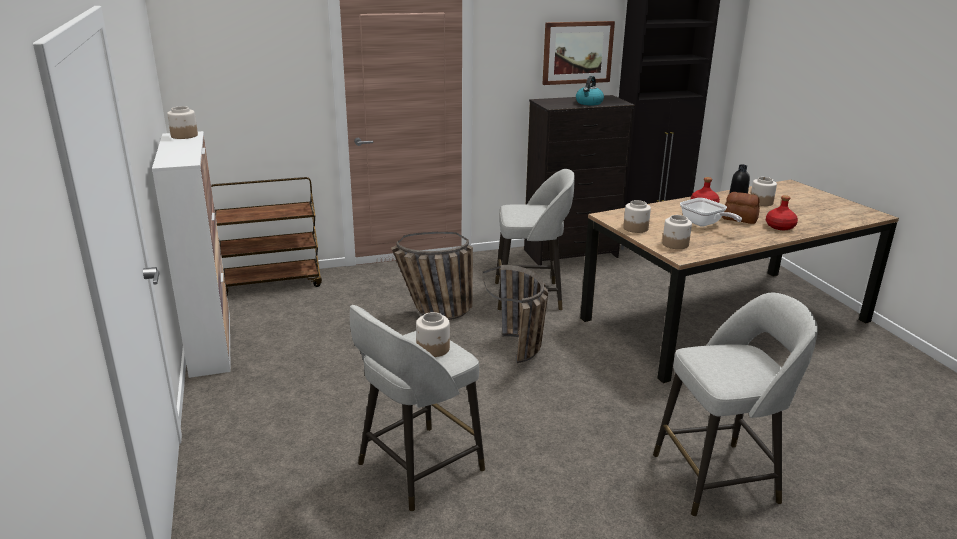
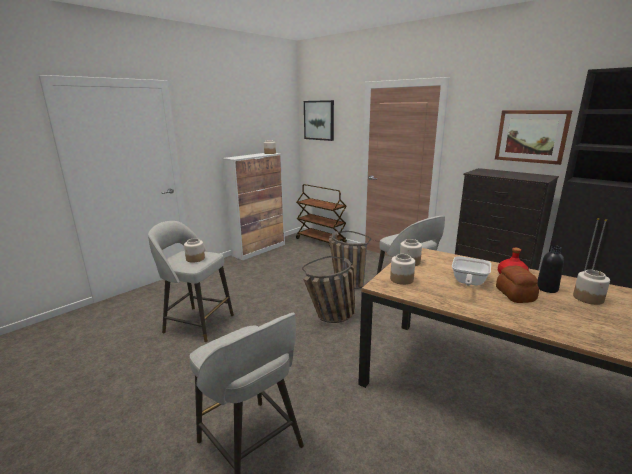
camera: 60 degrees right, 5 degrees down
kettle [576,76,604,105] -> none
red bottle [766,195,798,230] -> none
none -> picture [304,100,334,141]

